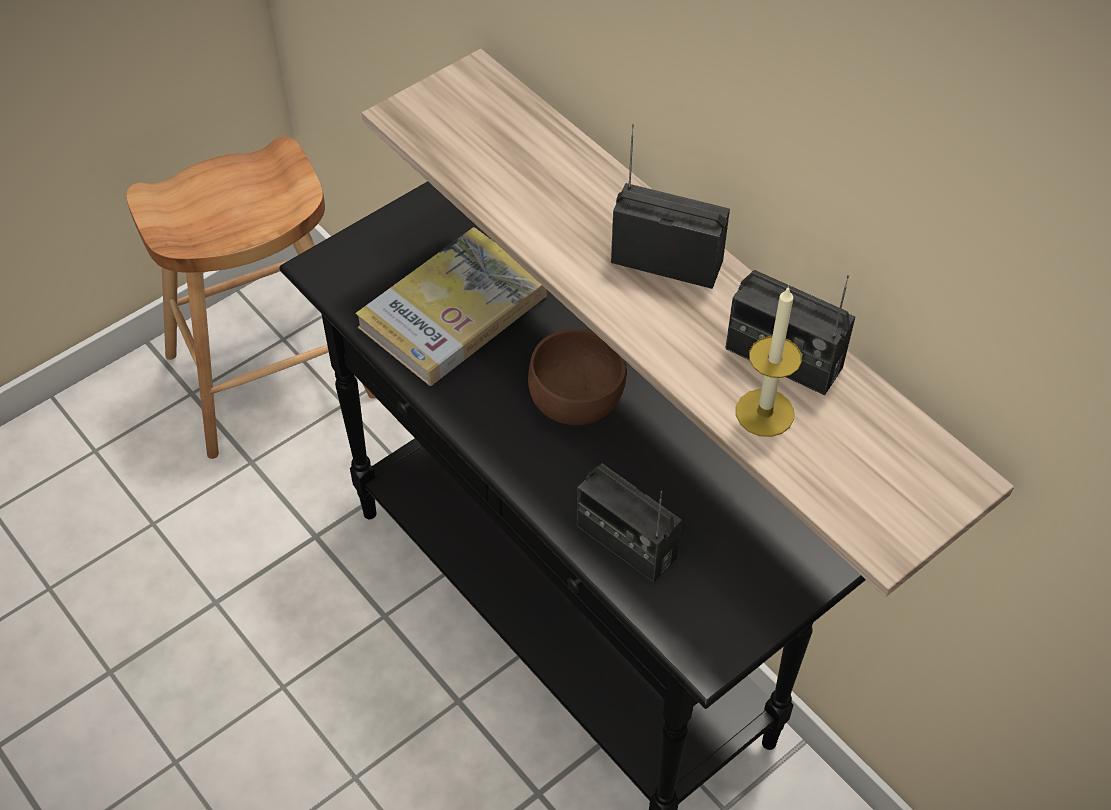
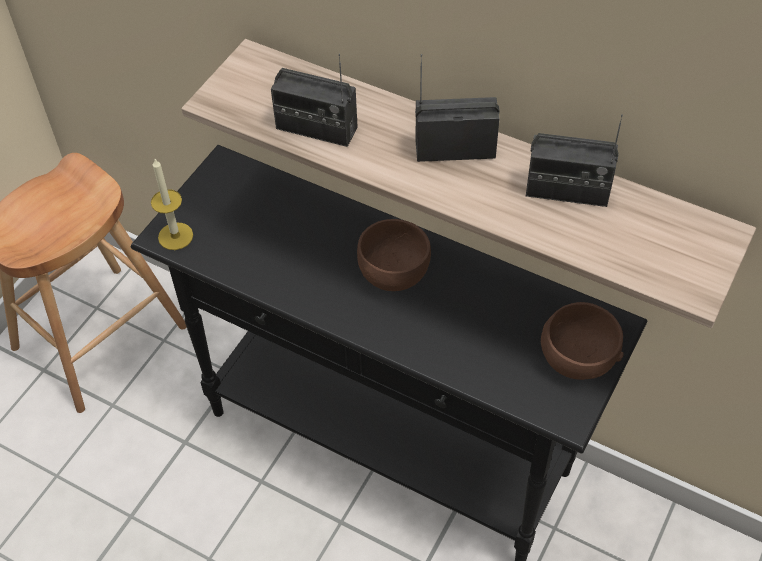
camera: 20 degrees left, 0 degrees up
book [355,227,547,386] -> none
radio [577,464,682,583] -> radio moved to [271,53,358,147]
candle [736,286,802,437] -> candle moved to [151,159,193,250]
none -> brown bowl [541,302,624,380]

